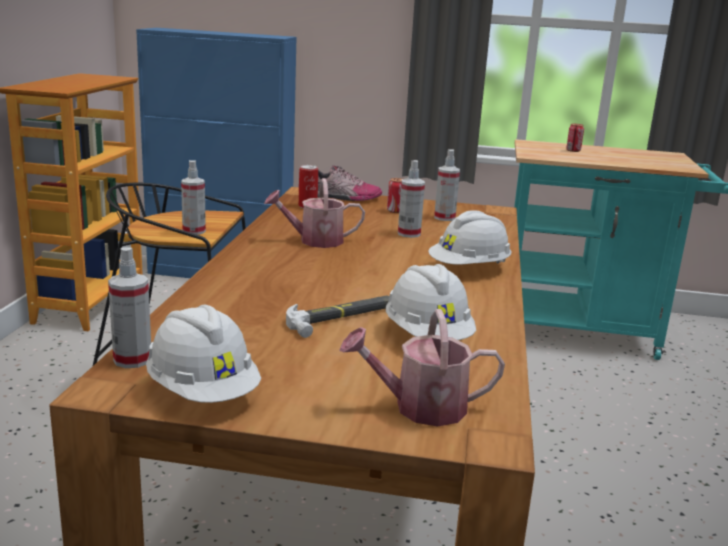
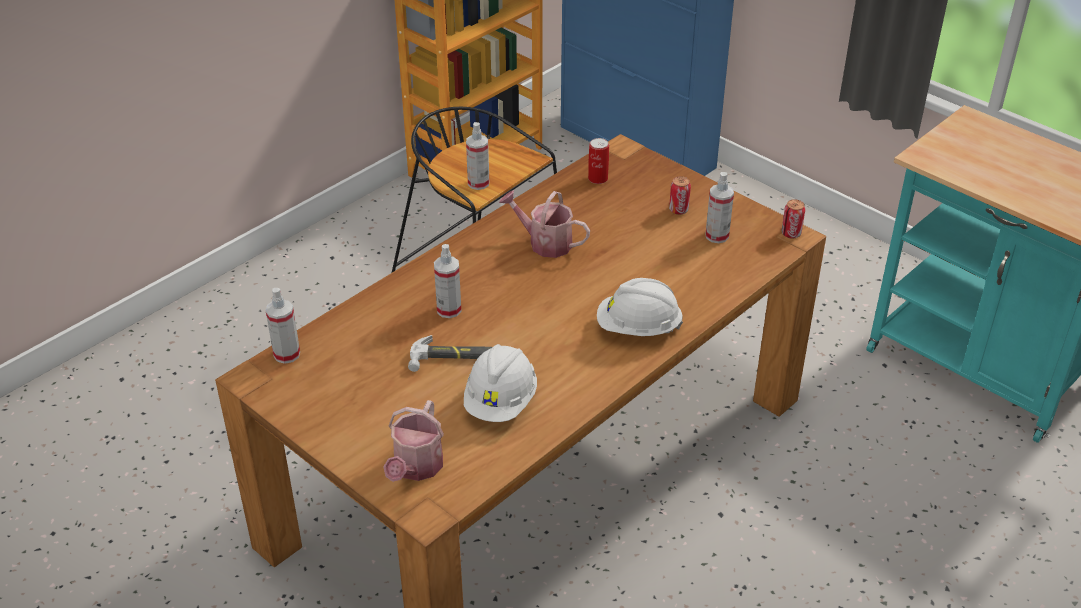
camera: 35 degrees right, 20 degrees up
white hard hat [146,305,261,403] -> none
shoe [318,165,382,201] -> none
watering can [339,309,505,427] -> watering can turned 105 degrees counterclockwise [383,400,444,482]
spray bottle [398,160,425,238] -> spray bottle moved to [434,244,461,318]
can [566,124,584,152] -> can moved to [782,199,805,239]

